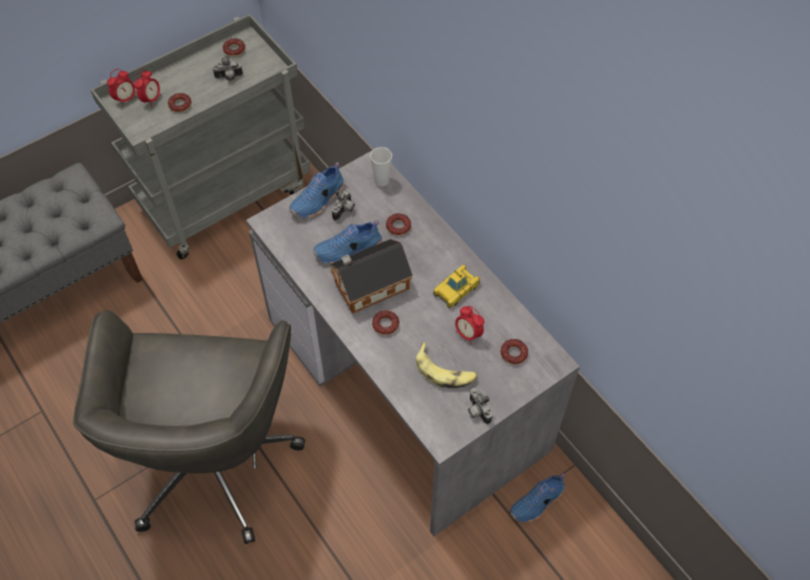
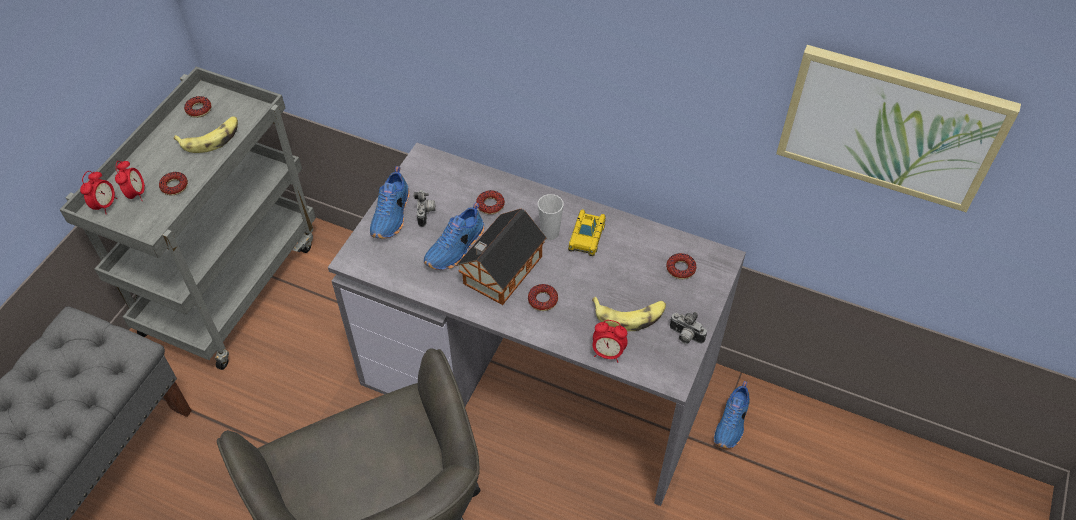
camera: 30 degrees left, 5 degrees down
camera [213,55,243,81] -> banana [174,116,238,153]
cup [370,147,392,186] -> cup moved to [538,194,564,240]
alarm clock [455,306,484,345] -> alarm clock moved to [593,320,628,362]
none -> picture [776,45,1021,212]

